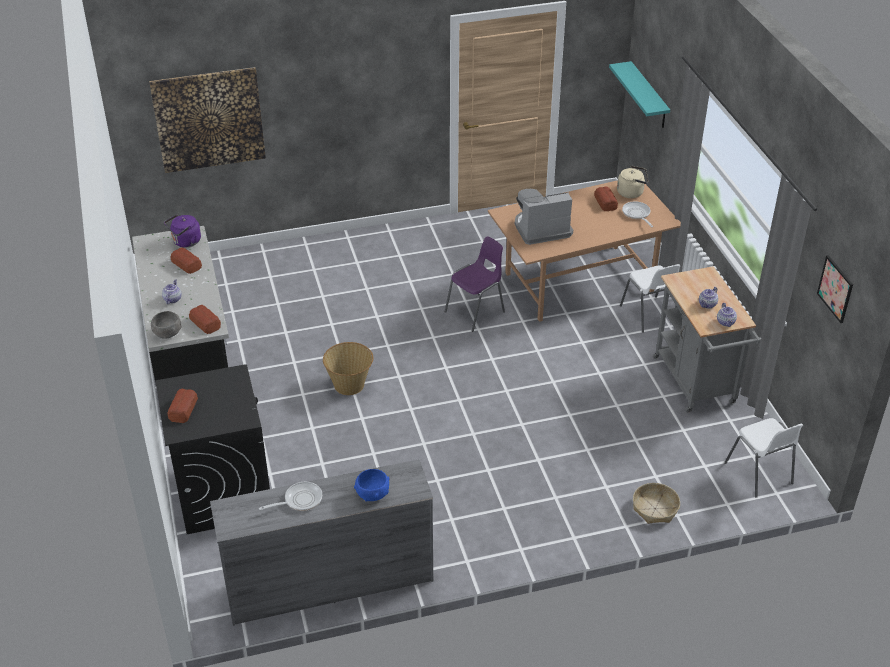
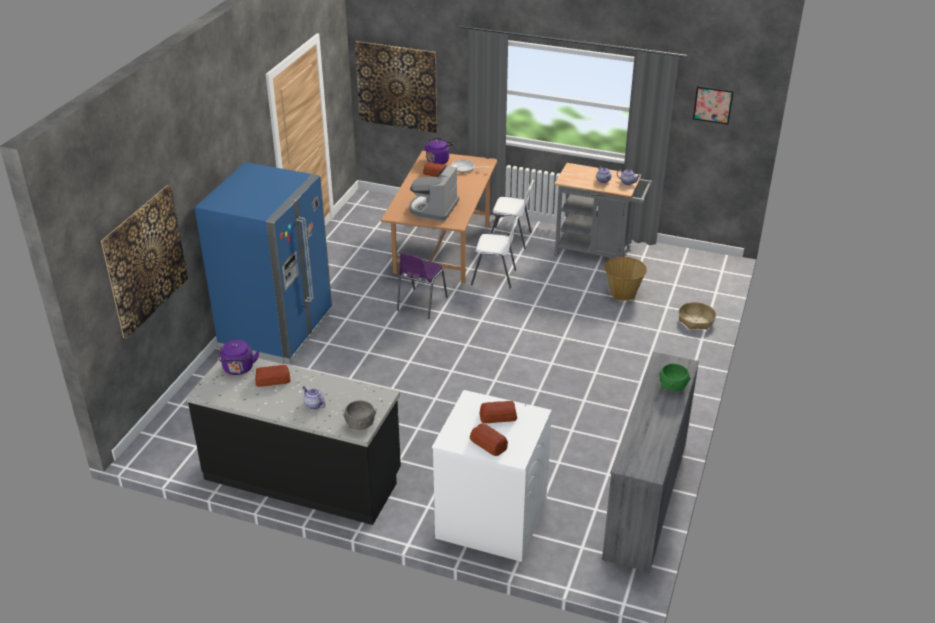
camera: 55 degrees left, 5 degrees down
black washing machine [155,364,270,534] -> white washing machine [432,390,552,562]
bread [189,305,221,334] -> bread moved to [480,401,517,423]
frying pan [259,482,322,511] -> none
basket [323,342,373,395] -> basket moved to [604,257,647,301]
blue bowl [354,469,390,501] -> green bowl [659,364,691,392]
purple chair [445,236,505,332] -> purple chair turned 150 degrees counterclockwise [397,253,448,319]
turquoise shelf [609,61,670,128] -> picture [355,41,437,133]
beige kettle [617,166,648,198] -> purple kettle [424,138,453,164]
white chair [724,418,803,498] -> white chair moved to [471,216,518,289]
none -> blue fridge [194,162,332,364]

